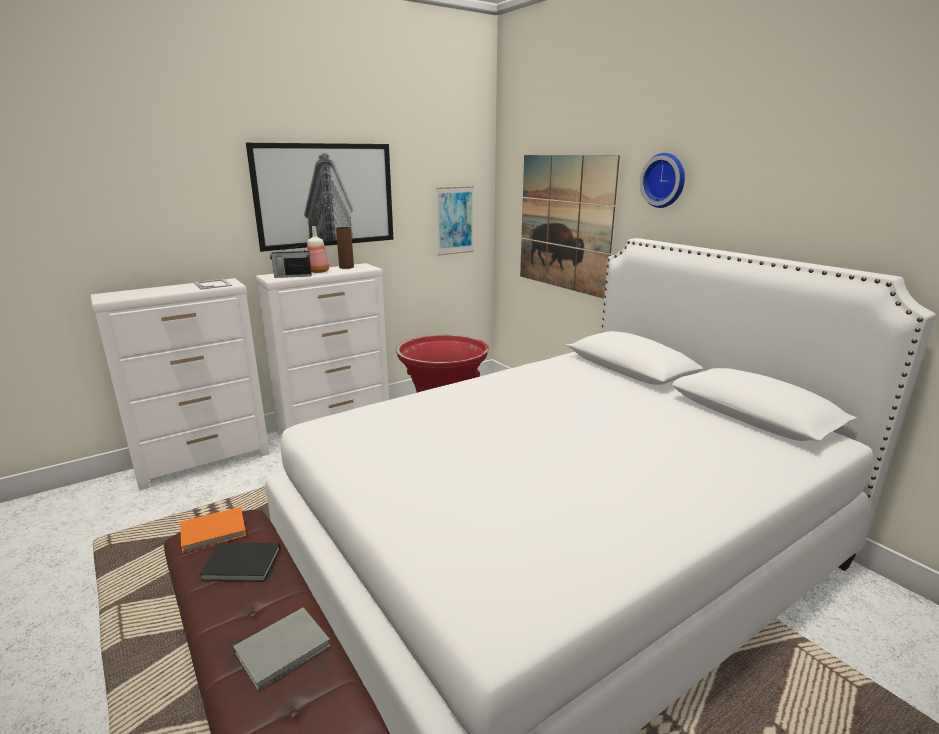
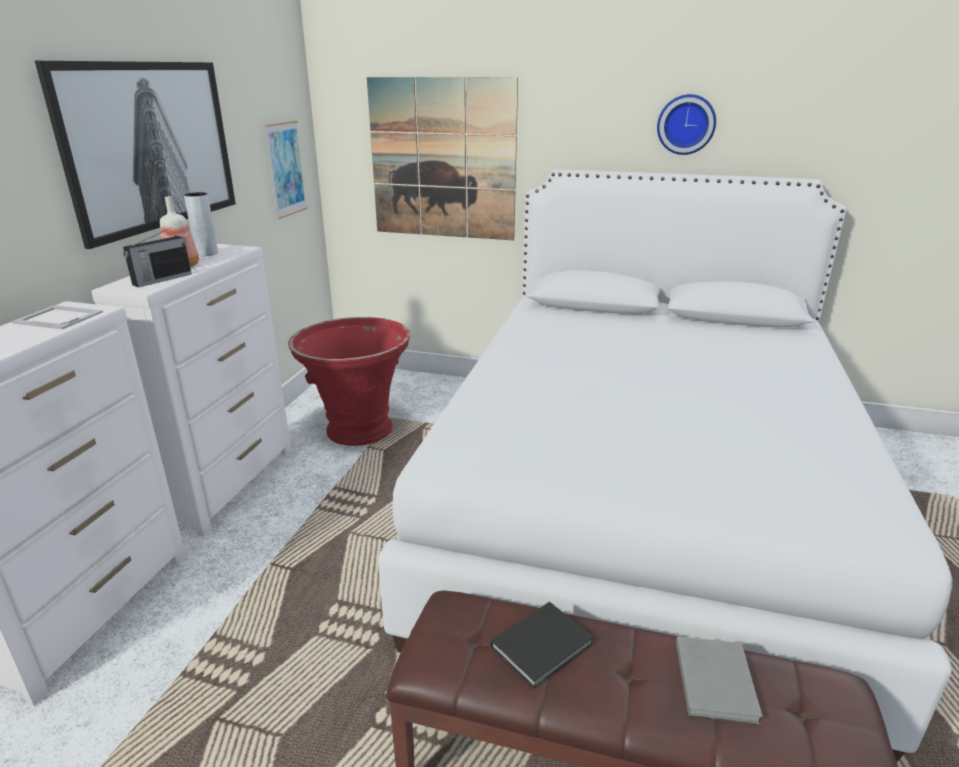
camera: 40 degrees left, 5 degrees up
orange book [181,507,246,553] -> none
brown vase [336,227,354,269] -> grey vase [184,192,218,256]
wall clock [640,153,685,208] -> wall clock moved to [657,94,716,155]

